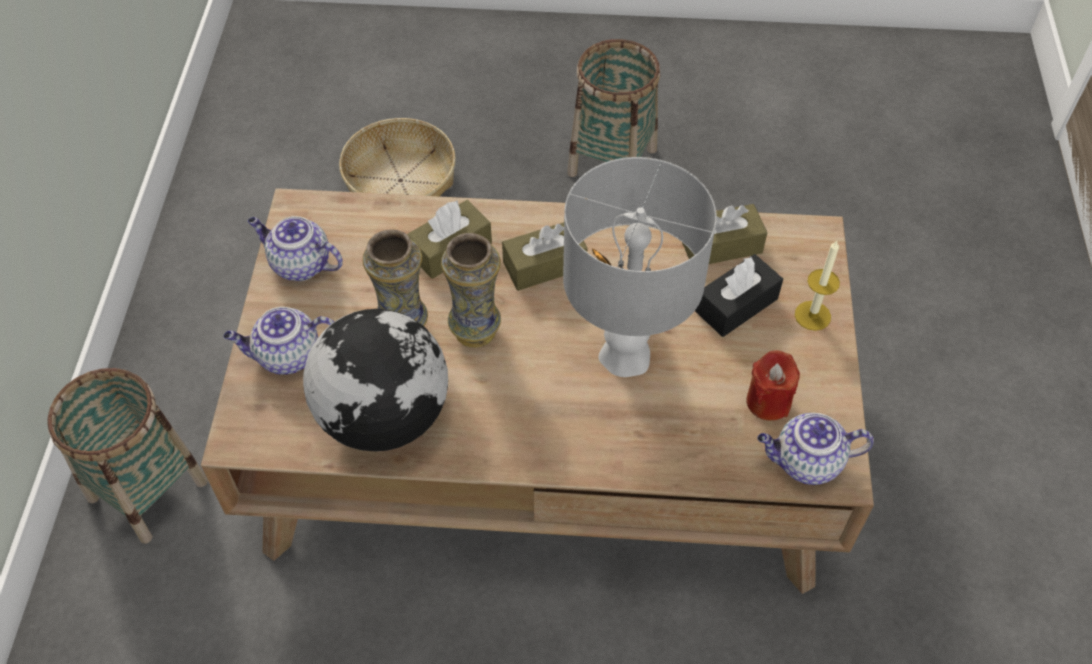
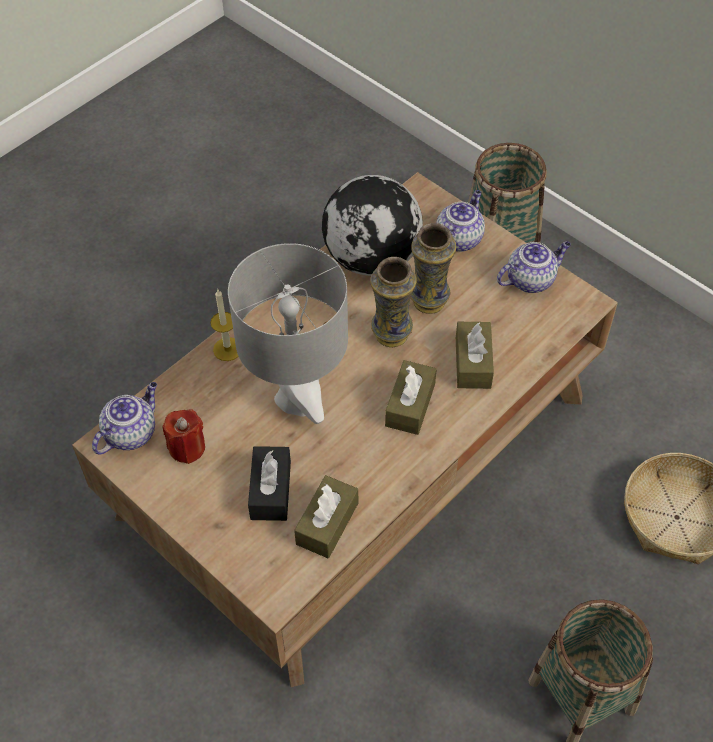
camera: 130 degrees right, 0 degrees up
candle [795,241,840,331] -> candle moved to [210,290,239,361]

